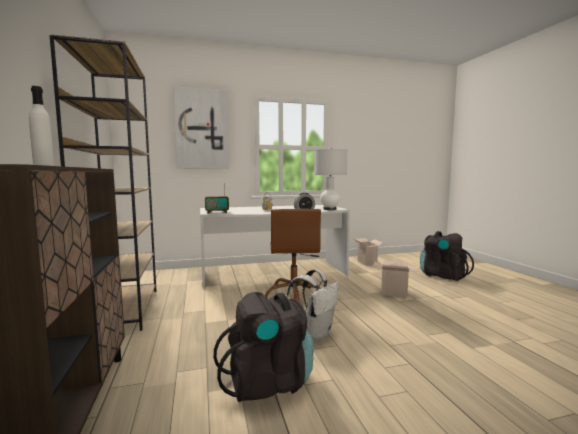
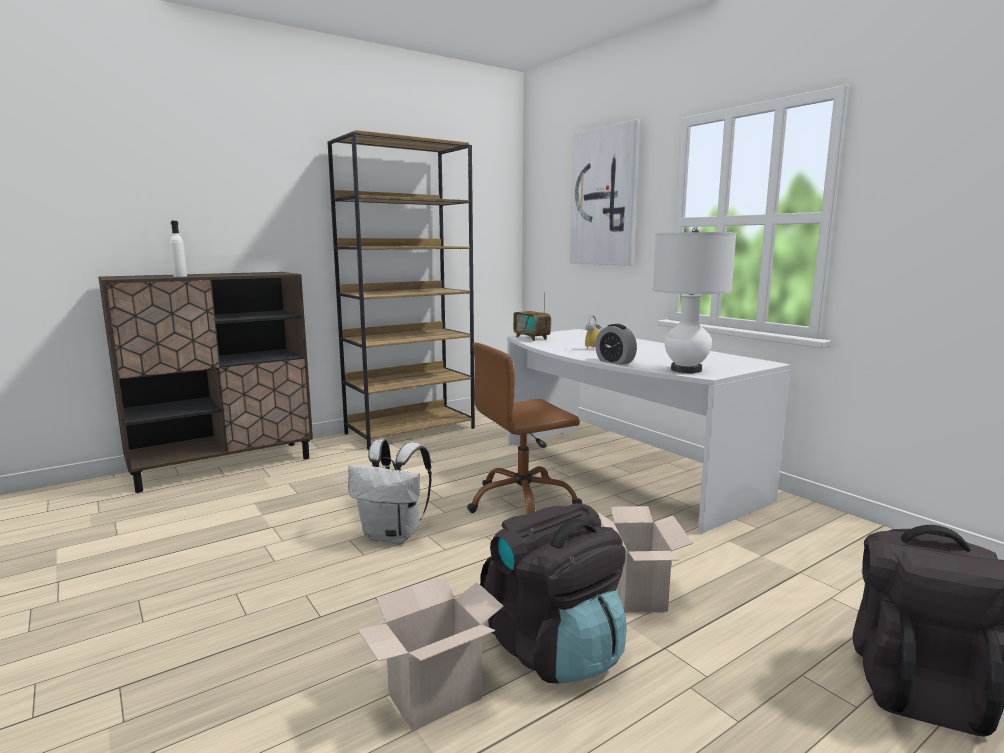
camera: 70 degrees right, 5 degrees up
black backpack [214,292,314,402] -> black backpack moved to [480,503,626,683]
cardboard box [354,238,383,266] -> cardboard box moved to [358,575,504,731]

